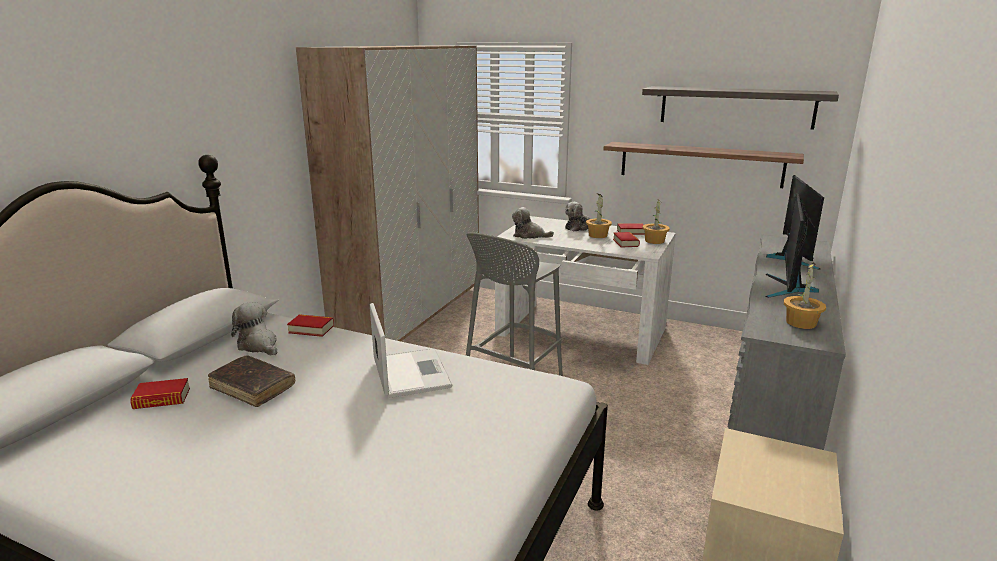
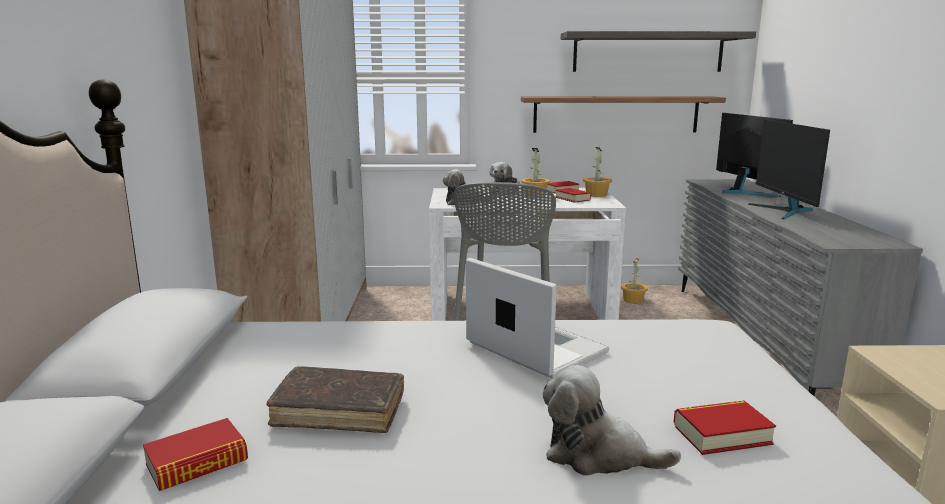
camera: 25 degrees left, 5 degrees down
plush toy [231,302,277,356] -> plush toy moved to [543,365,681,476]
book [287,314,334,337] -> book moved to [674,401,776,455]
potted plant [784,262,826,329] -> potted plant moved to [621,258,648,304]

